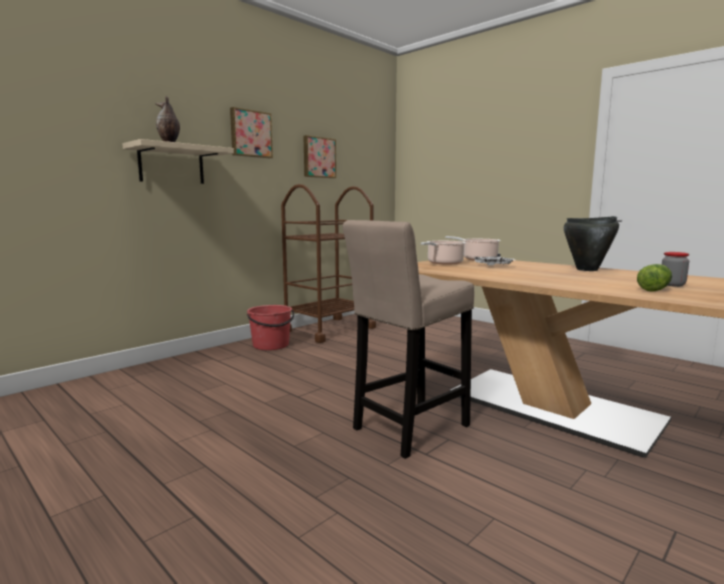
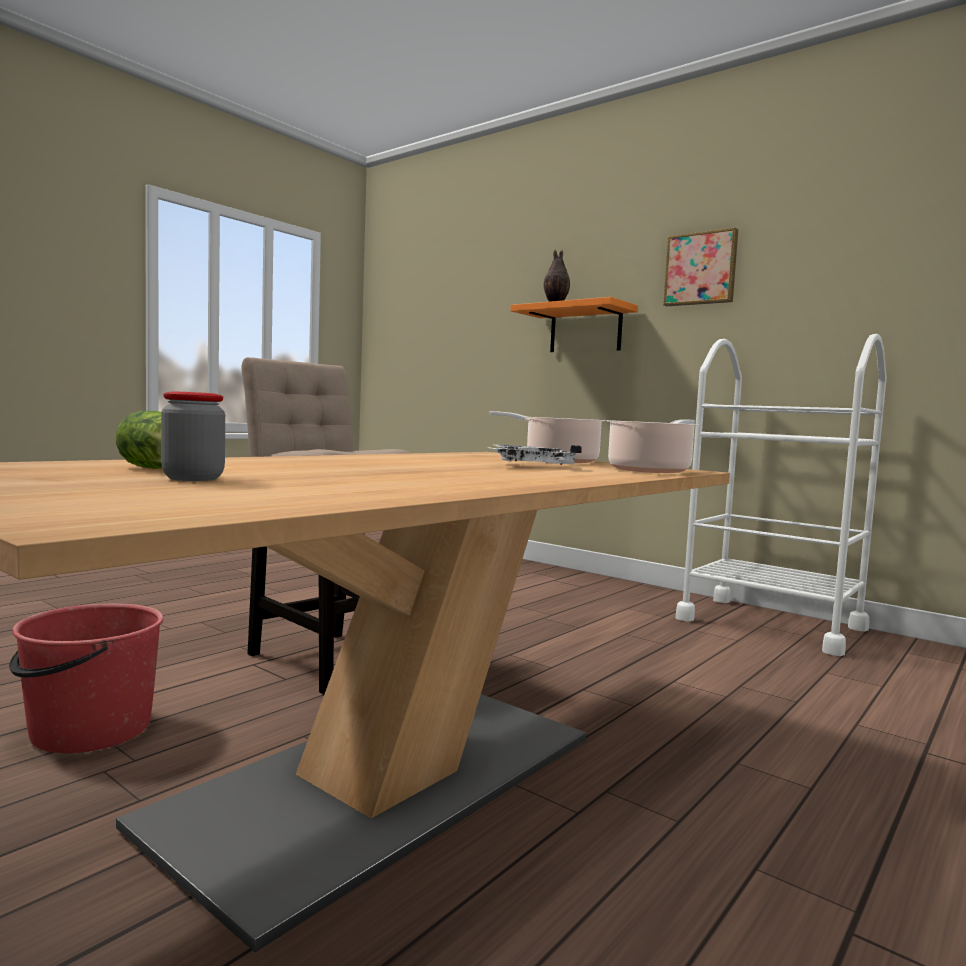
camera: 85 degrees right, 5 degrees down
beige shelf [122,139,234,184] -> orange shelf [510,297,638,352]
red bucket [247,305,294,350] -> red bucket moved to [9,603,164,753]
brown cart [281,184,376,343] -> white cart [675,334,887,656]
picture [304,135,336,178] -> none
black cooking pot [564,216,619,271] -> none

